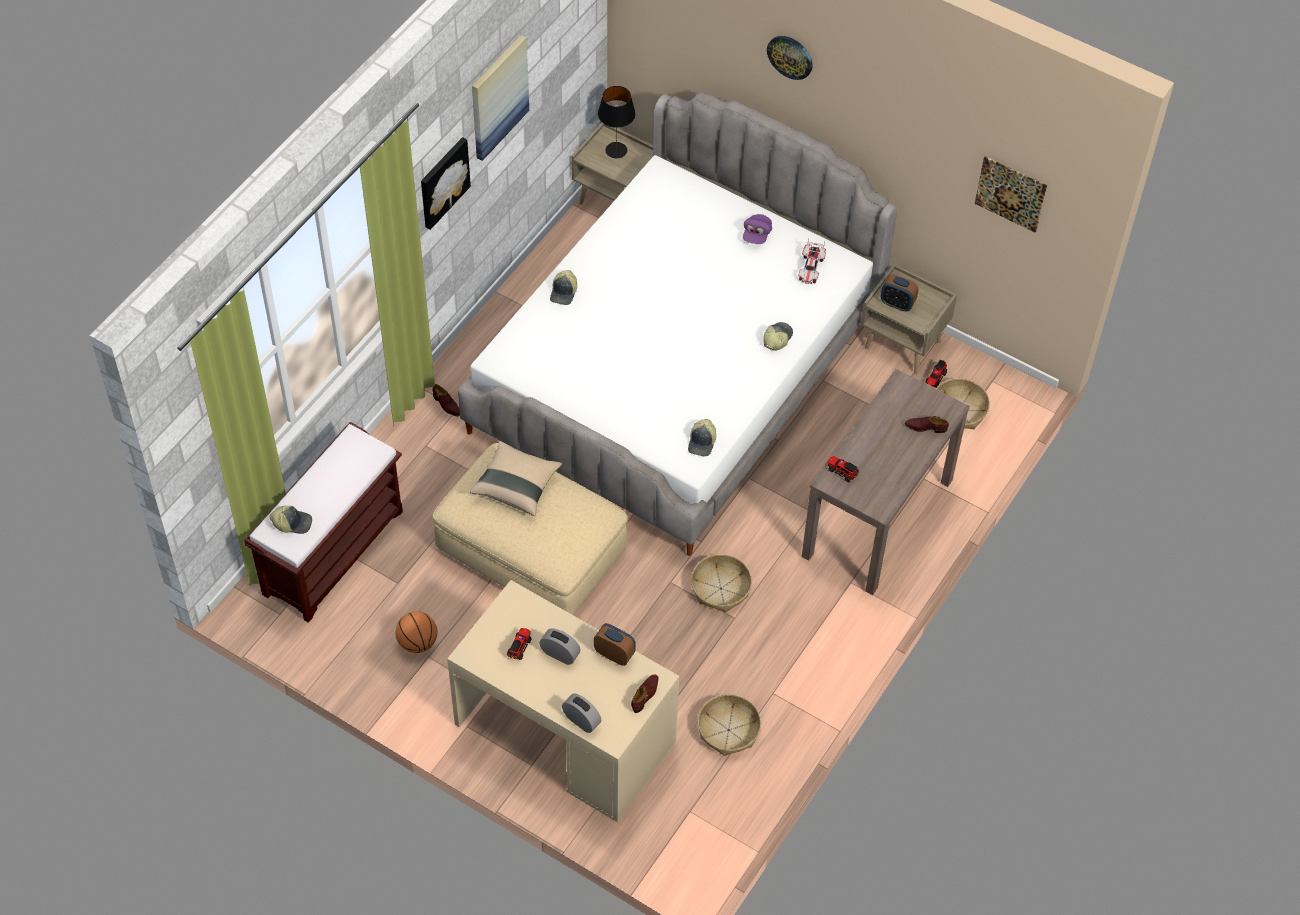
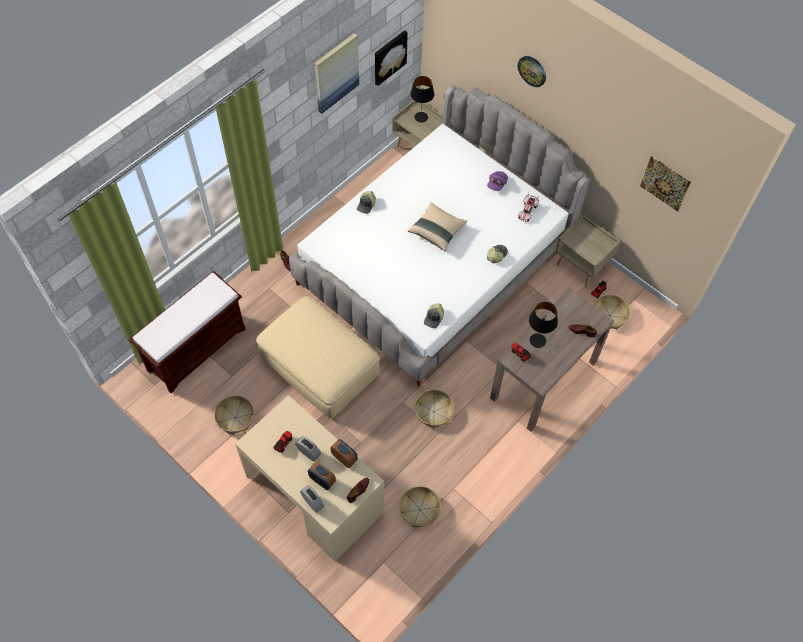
camera: 10 degrees right, 5 degrees up
cap [270,506,312,534] -> none
basketball [396,611,437,653] -> basket [214,396,254,434]
picture [421,137,471,230] -> picture moved to [375,30,408,86]
beige pillow [470,441,562,516] -> beige pillow moved to [408,202,467,251]
alarm clock [881,274,919,312] -> alarm clock moved to [308,461,336,490]
none -> black table lamp [529,302,558,348]

